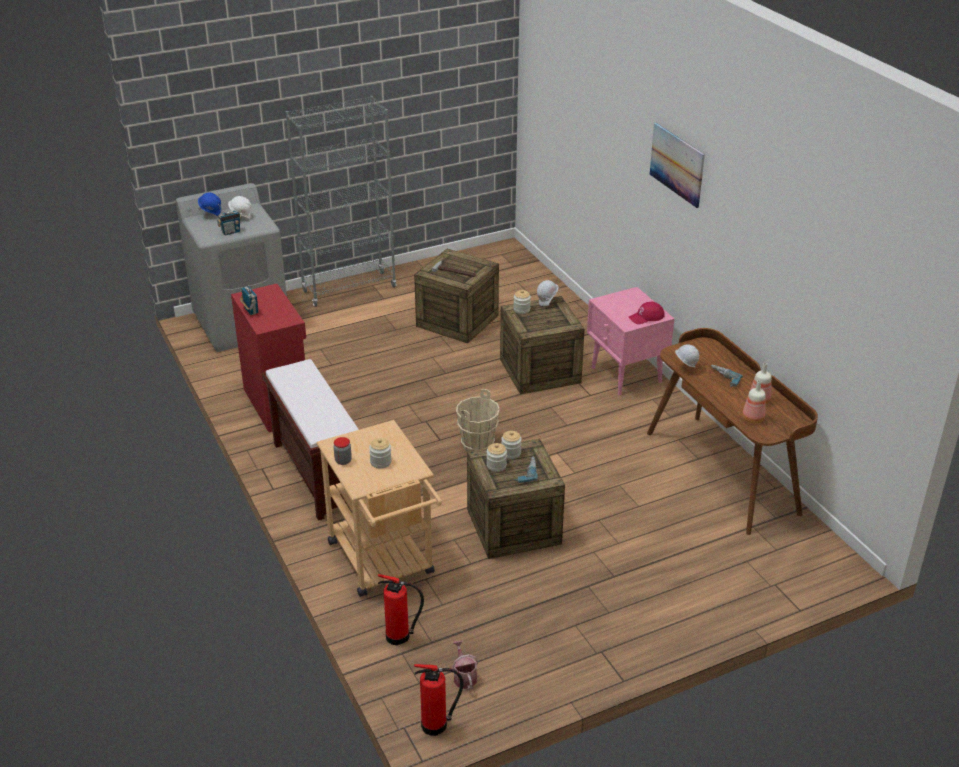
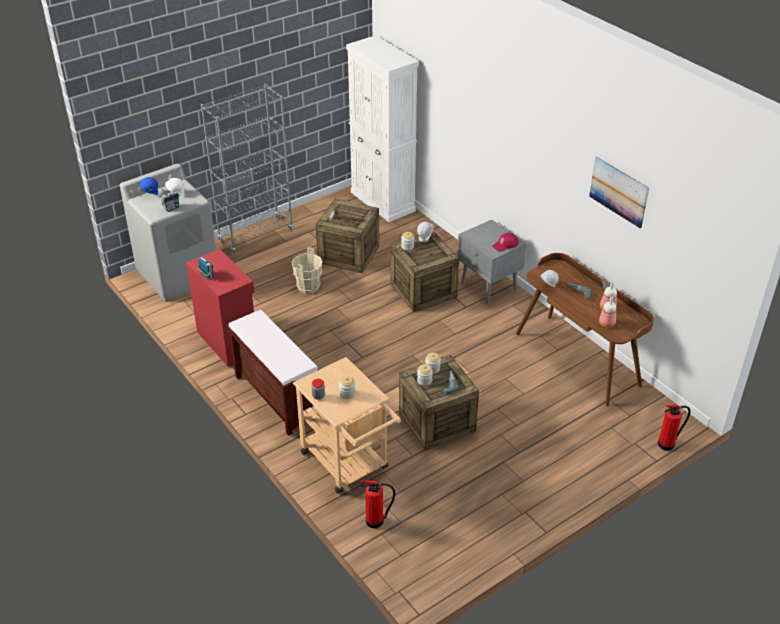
camera: 10 degrees left, 5 degrees up
fire extinguisher [414,664,464,736] -> fire extinguisher moved to [658,405,691,451]
watering can [452,640,478,689] -> none
beige bucket [456,389,500,451] -> beige bucket moved to [292,247,322,294]
pink nightstand [587,287,674,395] -> grey nightstand [457,220,526,304]
picture [650,123,705,208] -> picture moved to [589,157,649,228]
none -> white cabinet [346,35,419,222]

